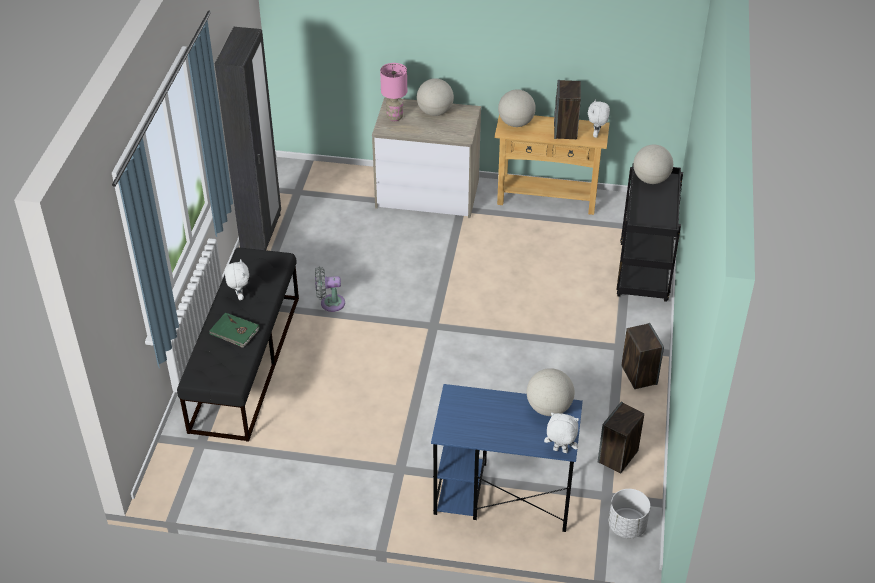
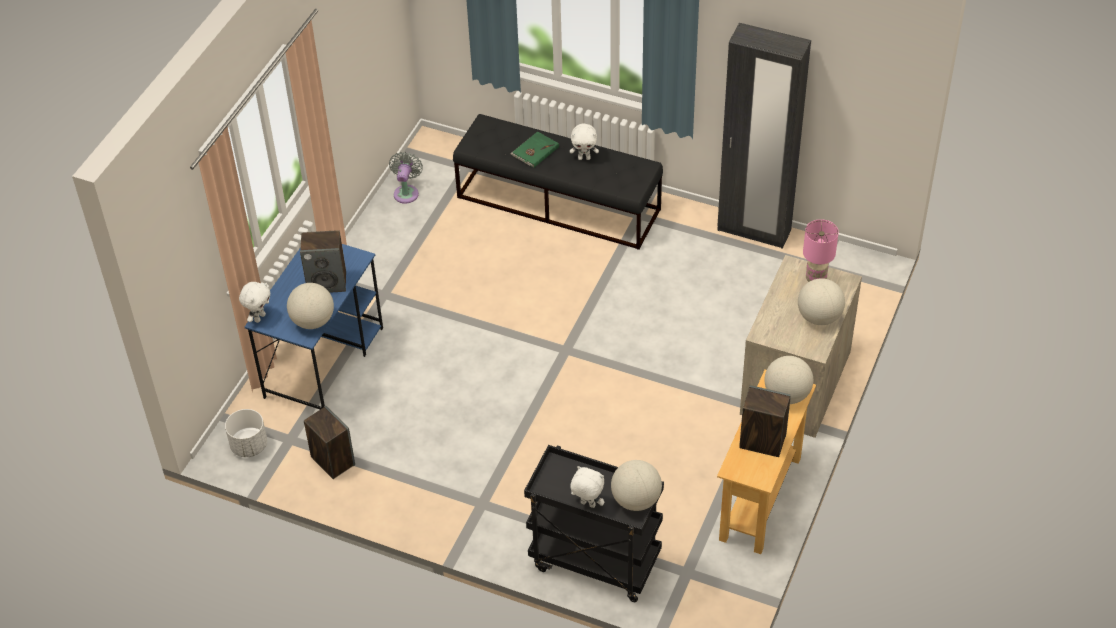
camera: 105 degrees right, 5 degrees up
grey fan [315,267,345,312] -> grey fan moved to [389,152,423,204]
white plush toy [588,99,610,138] -> white plush toy moved to [570,466,604,508]
speaker [621,323,664,389] -> speaker moved to [300,230,346,293]

